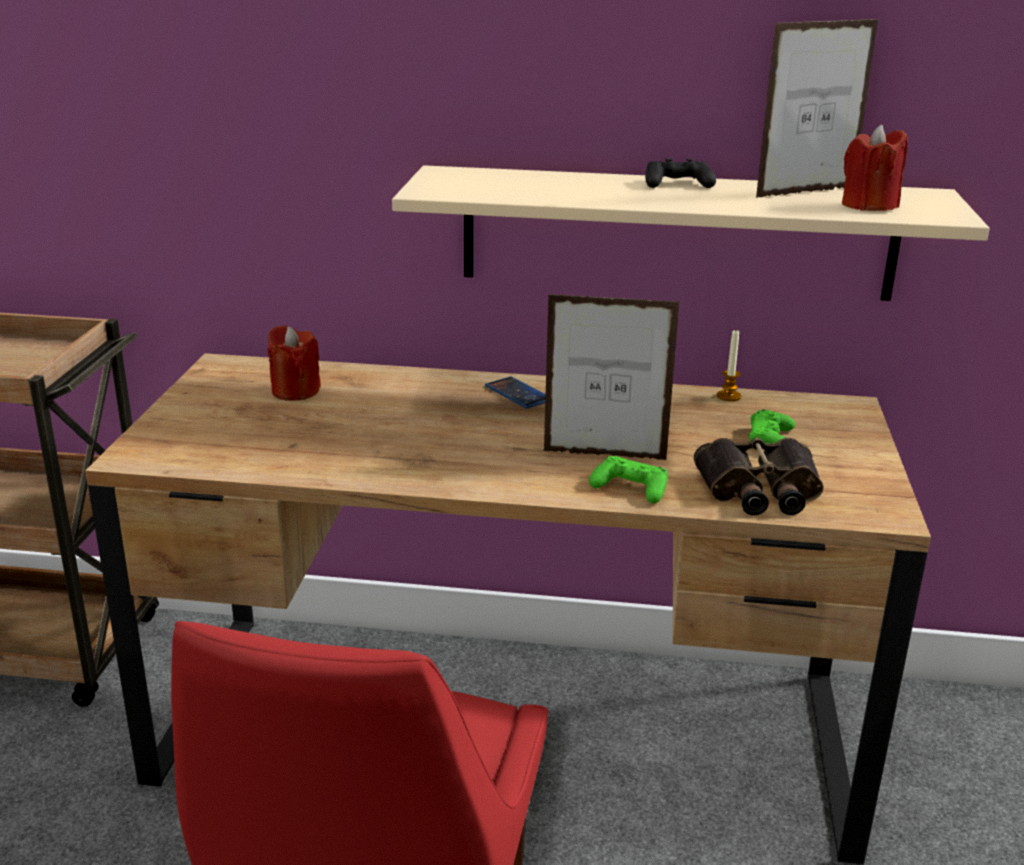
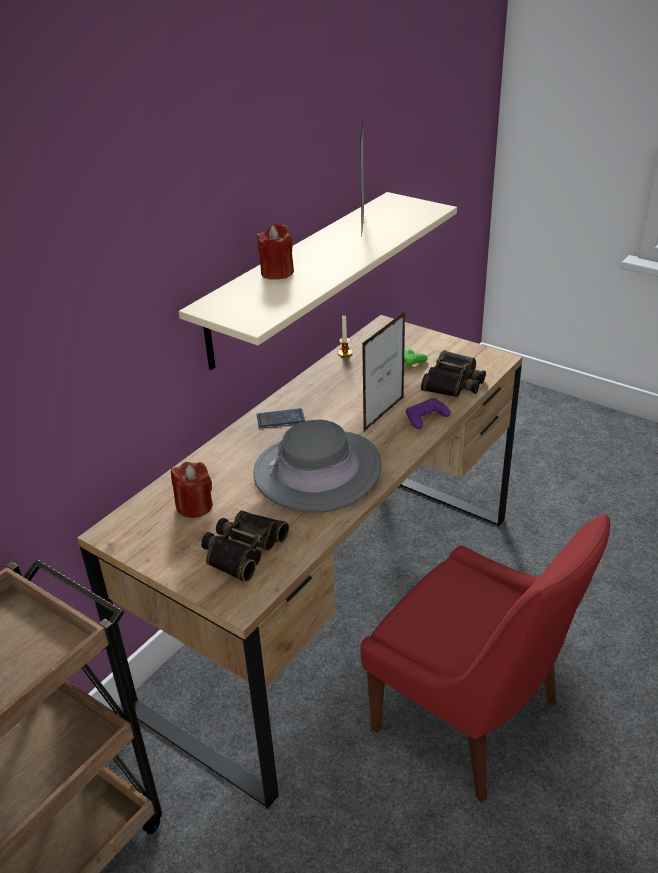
camera: 60 degrees left, 10 degrees up
green game controller [589,456,668,503] -> purple game controller [406,398,451,429]
black game controller [645,158,716,188] -> none
red candle [842,125,908,211] -> red candle moved to [257,224,294,280]
none -> binoculars [201,510,289,582]
none -> grey hat [253,420,382,513]

